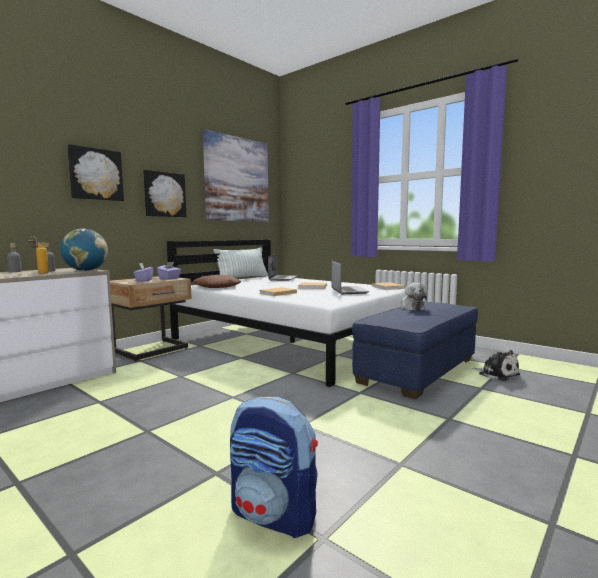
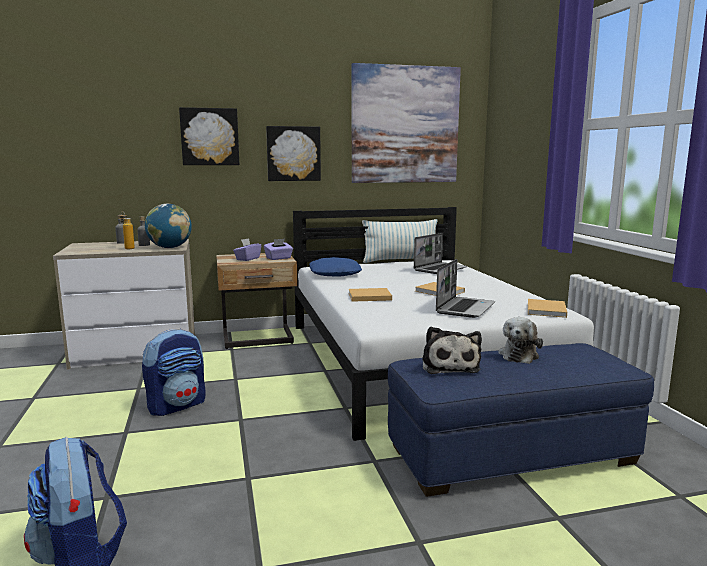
camera: 35 degrees right, 5 degrees up
brown pillow [193,275,241,288] -> blue pillow [309,257,362,277]
plush toy [471,350,520,381] -> plush toy moved to [422,327,482,374]
none -> backpack [142,328,205,416]

